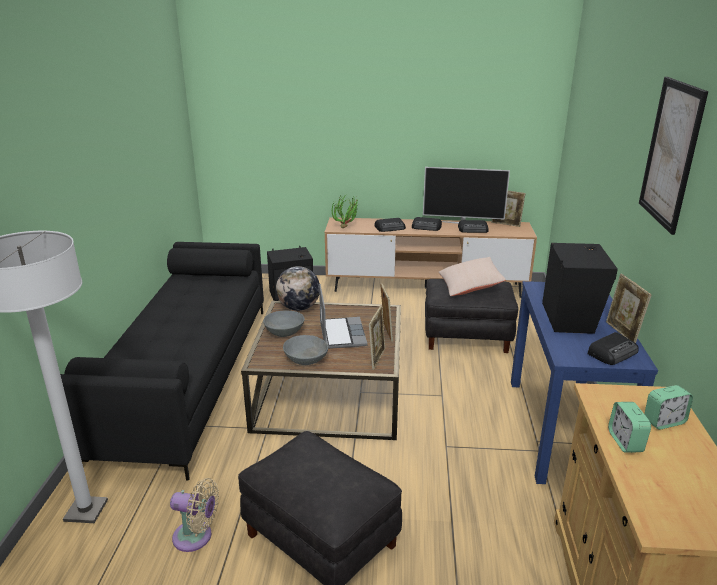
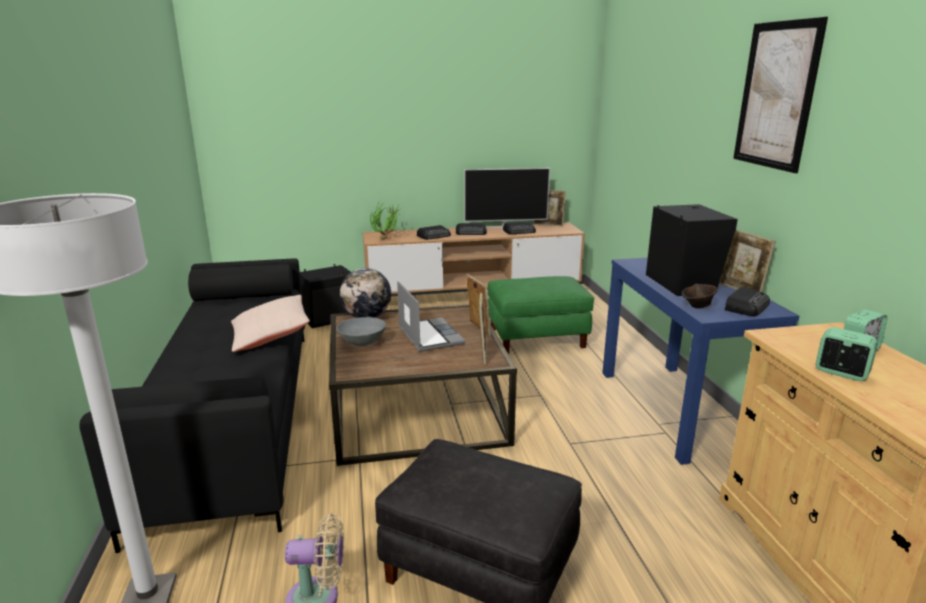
camera: 15 degrees left, 5 degrees down
grey bowl [283,335,328,365] -> none
black ottoman [425,279,518,353] -> green ottoman [488,276,594,354]
beige pillow [439,257,506,296] -> beige pillow moved to [231,295,310,352]
alarm clock [608,402,651,453] -> alarm clock turned 150 degrees clockwise [816,327,878,381]
none -> brown bowl [682,284,717,308]

